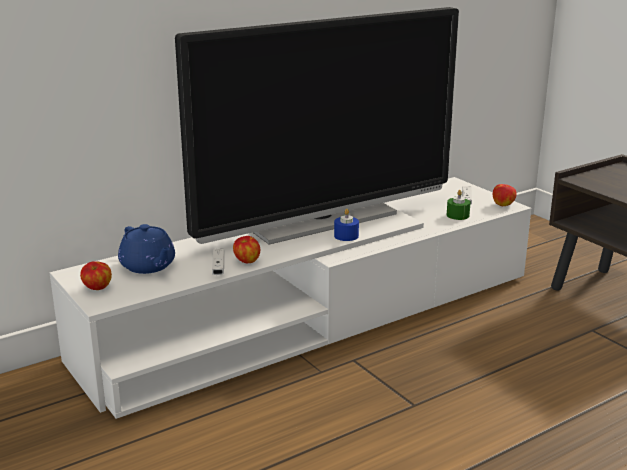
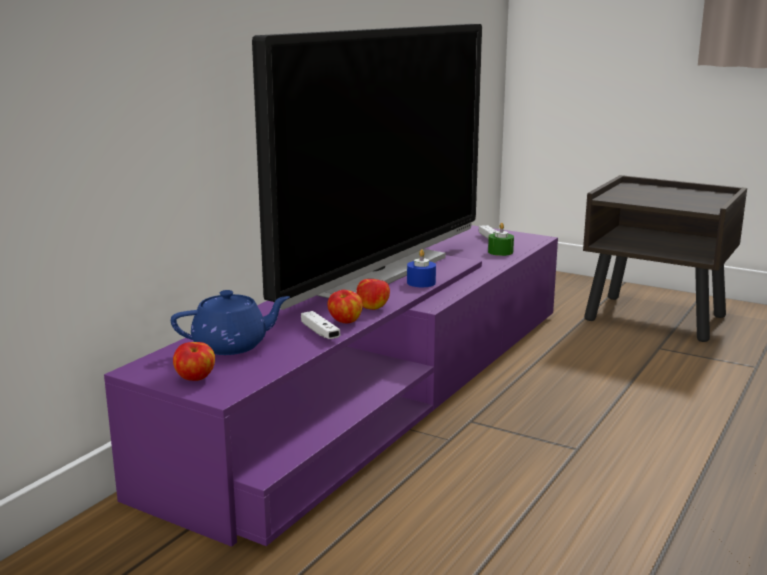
camera: 25 degrees left, 5 degrees down
white tv stand [50,177,531,419] -> purple tv stand [104,225,558,547]
blue teapot [118,224,175,274] -> blue teapot turned 45 degrees counterclockwise [171,290,290,355]
apple [493,184,517,206] -> apple moved to [356,279,390,310]

